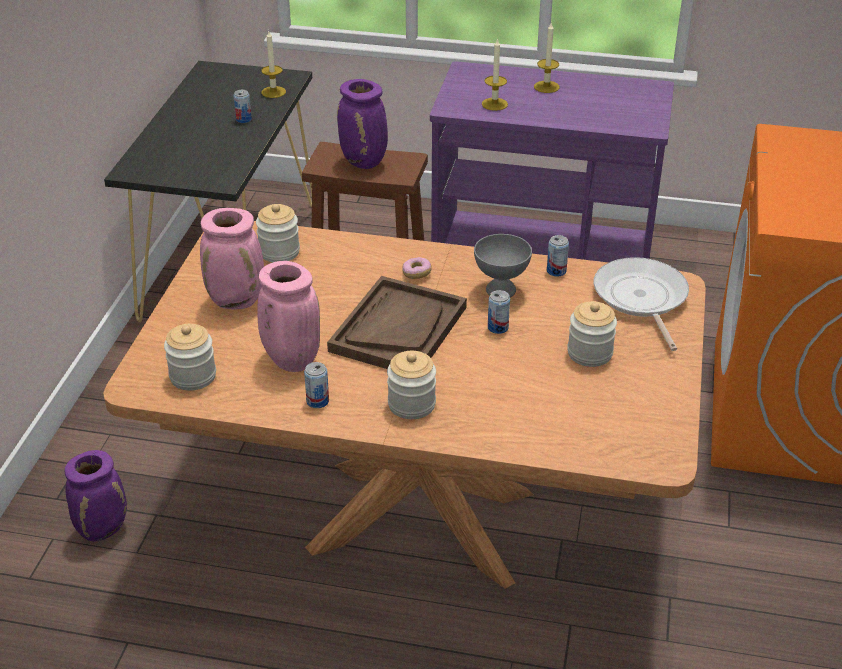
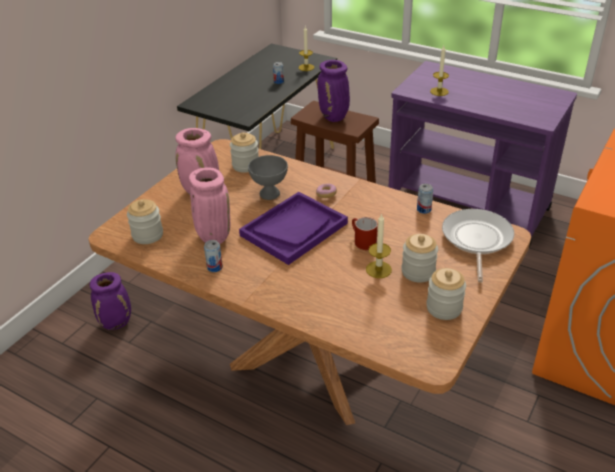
camera: 20 degrees right, 0 degrees up
brown tray [327,276,467,369] -> purple tray [239,192,348,265]
jar [387,351,436,419] -> jar moved to [426,268,466,320]
grey bowl [474,234,532,297] -> grey bowl moved to [248,155,288,200]
can [488,290,510,334] -> red mug [352,217,378,250]
candle [534,23,559,93] -> candle moved to [366,213,392,278]

